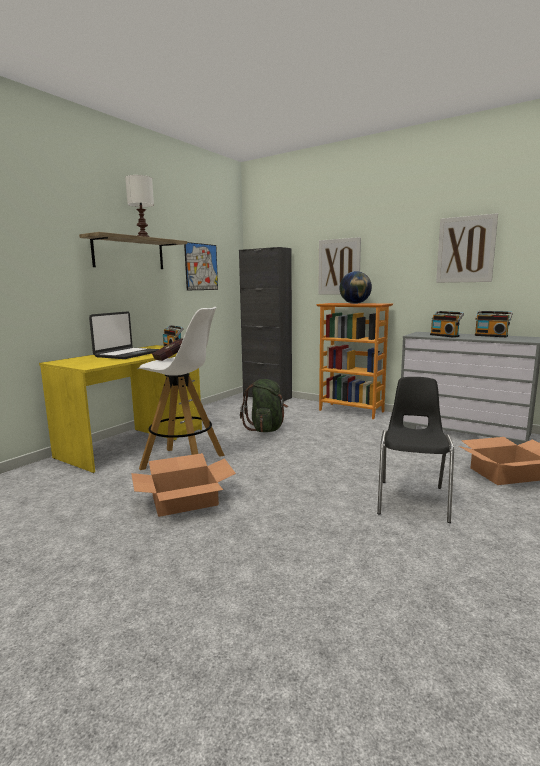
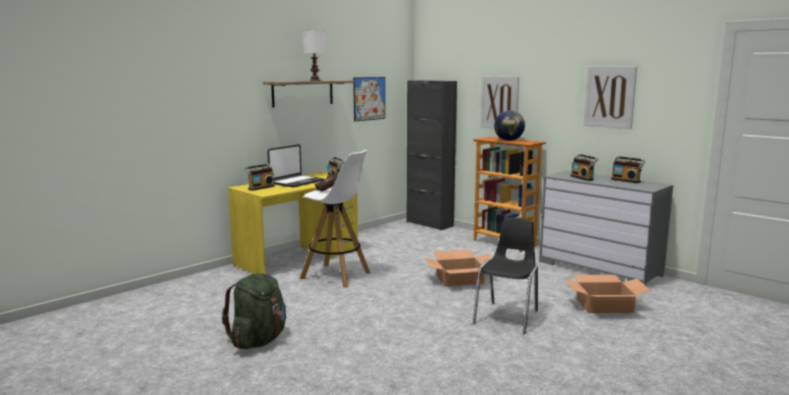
camera: 10 degrees right, 0 degrees up
cardboard box [131,453,236,517] -> cardboard box moved to [425,249,492,286]
green backpack [240,379,288,432] -> green backpack moved to [222,273,286,349]
none -> radio [245,164,275,191]

